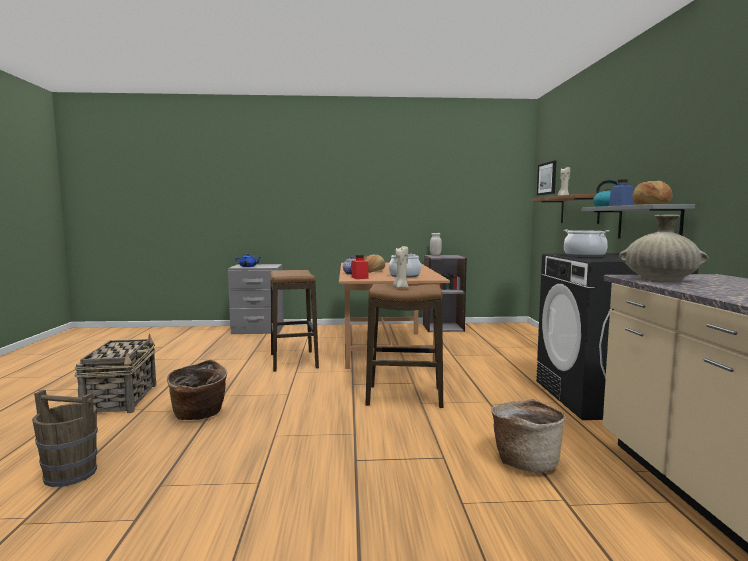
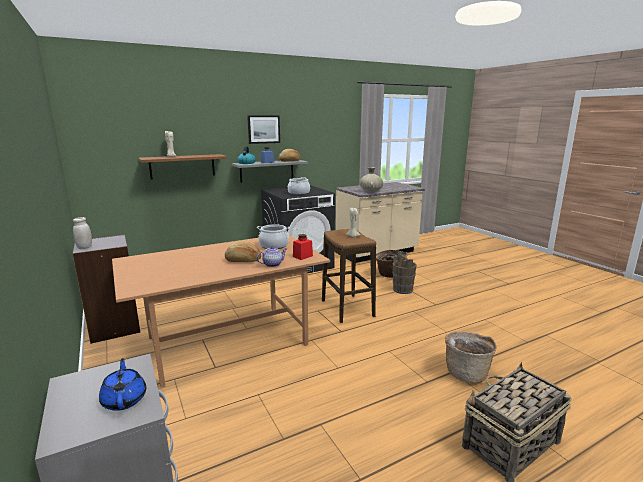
camera: 115 degrees left, 10 degrees up
brown bucket [32,390,98,487] -> brown bucket moved to [392,252,417,294]
stool [270,270,319,372] -> none
picture [537,161,556,195] -> picture moved to [247,115,280,144]

